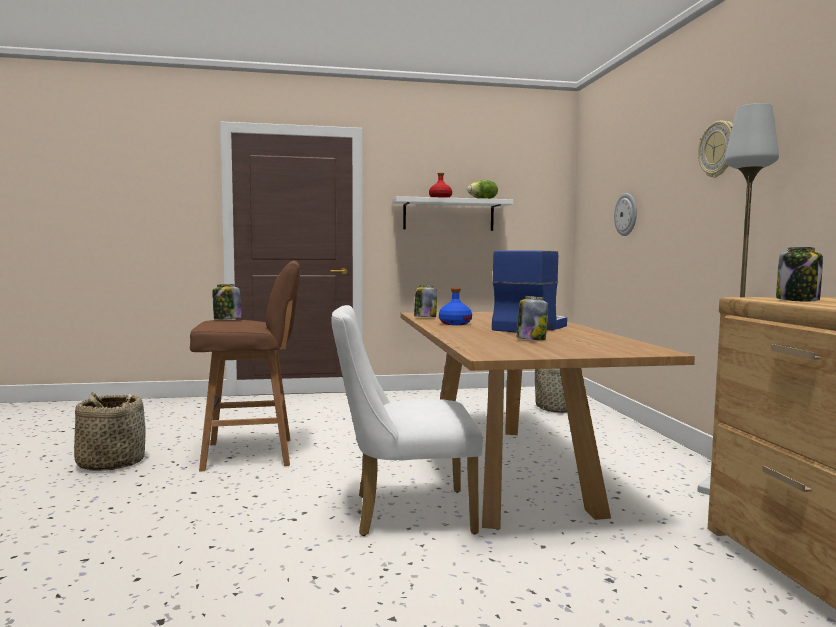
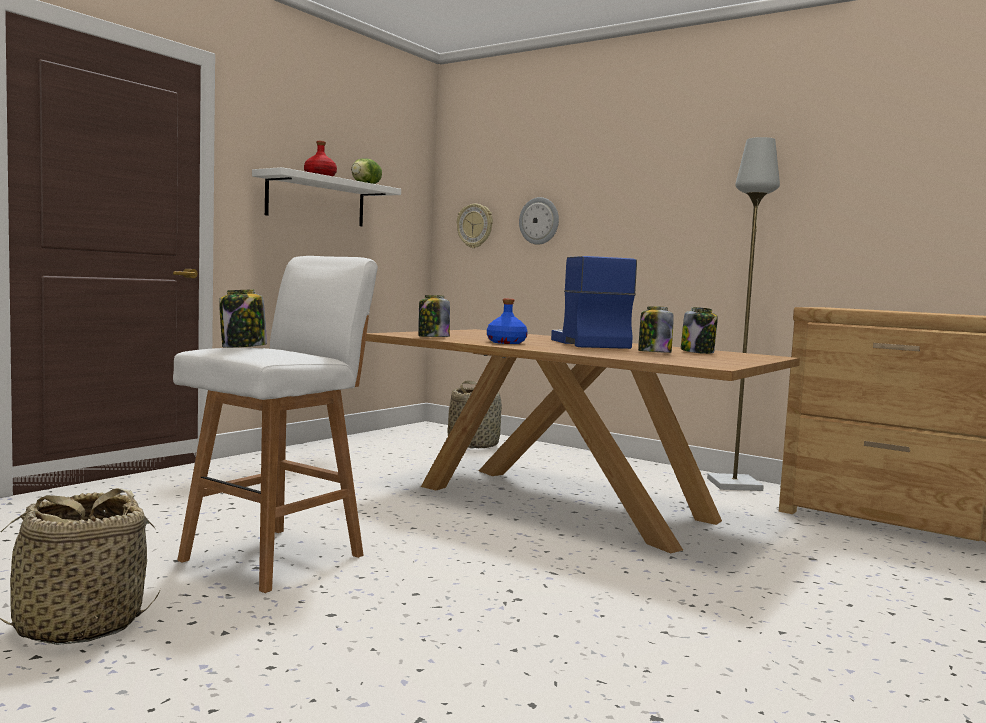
camera: 45 degrees left, 0 degrees up
brown stool [190,261,300,472] -> white stool [173,256,378,593]
white chair [331,305,483,536] -> none
wall clock [698,121,733,178] -> wall clock moved to [457,204,493,248]
jar [776,247,823,302] -> jar moved to [681,307,718,354]

